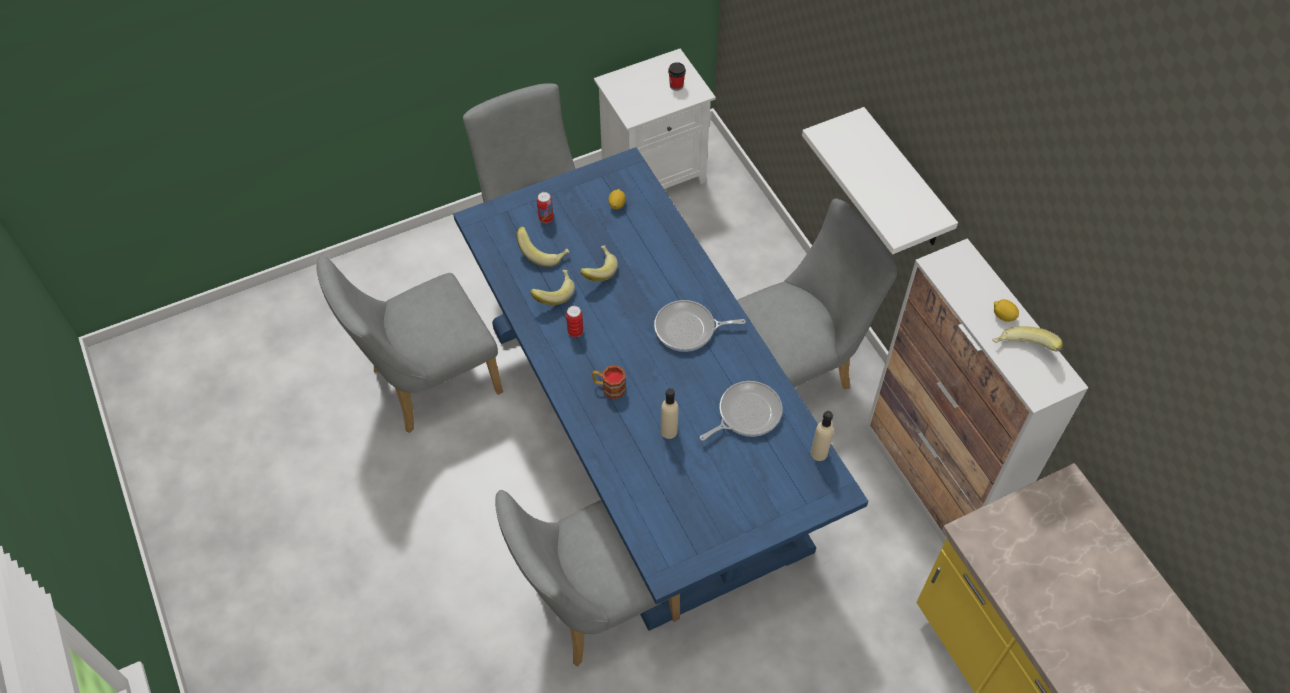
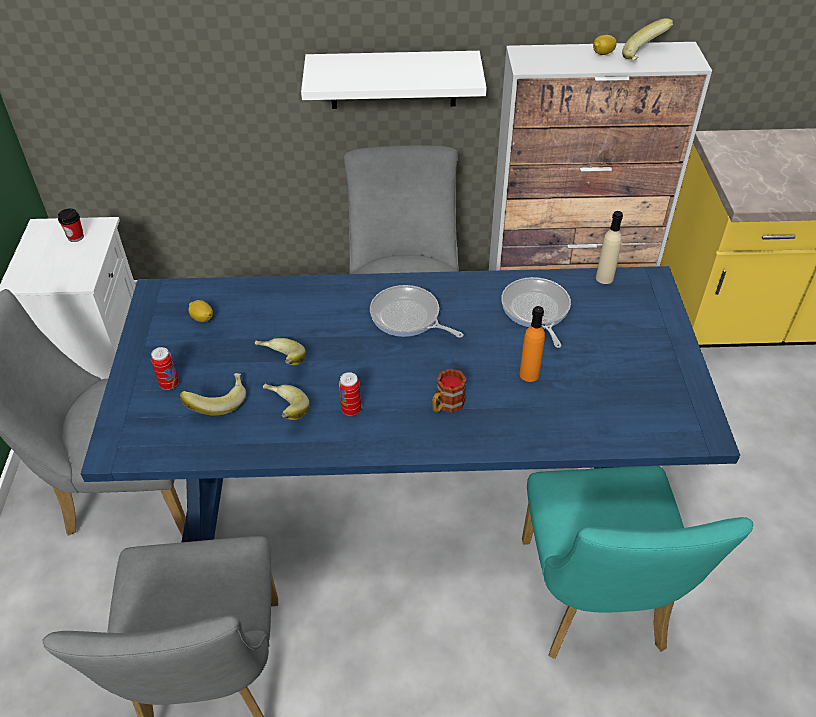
camera: 65 degrees left, 10 degrees down
grey chair [495,490,680,667] -> turquoise chair [522,466,753,659]
frying pan [654,300,746,352] -> frying pan turned 105 degrees clockwise [370,285,464,338]
beige bottle [661,388,678,439] -> orange bottle [519,306,545,382]

